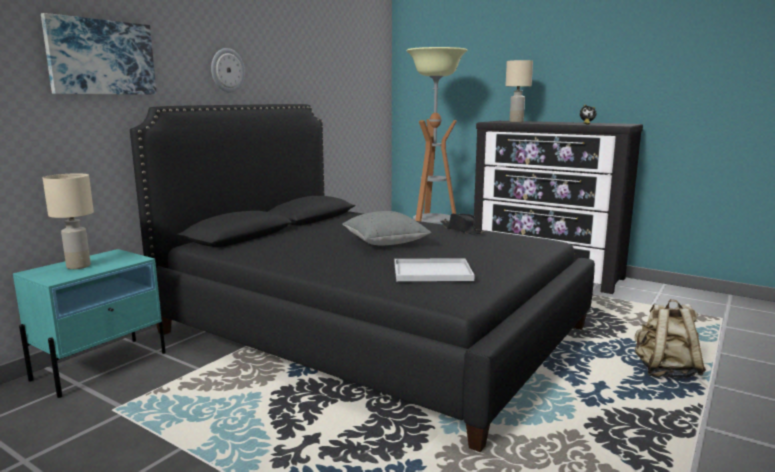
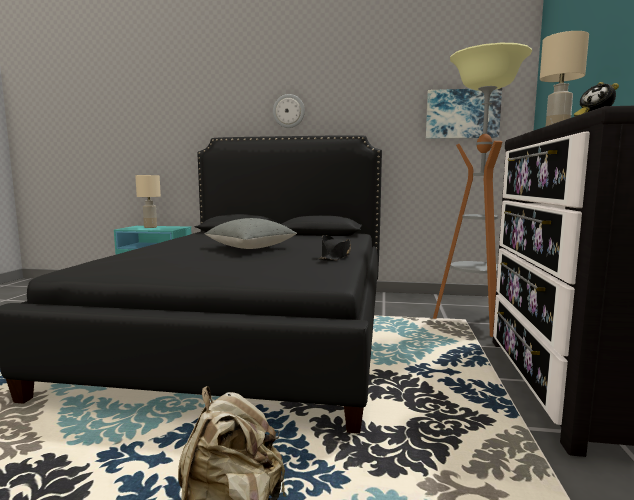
camera: 65 degrees right, 5 degrees down
picture [41,13,157,94] -> picture moved to [426,88,502,139]
white tray [394,258,475,281] -> none

